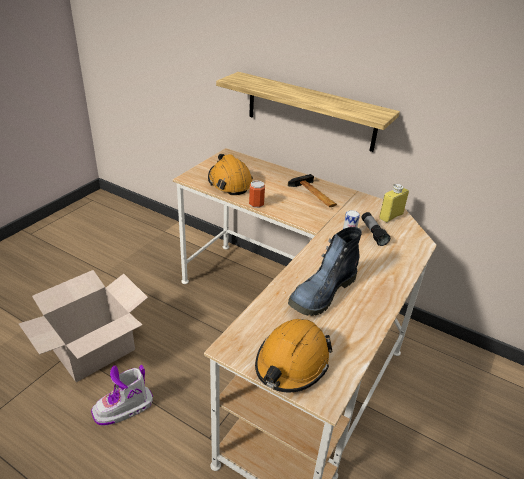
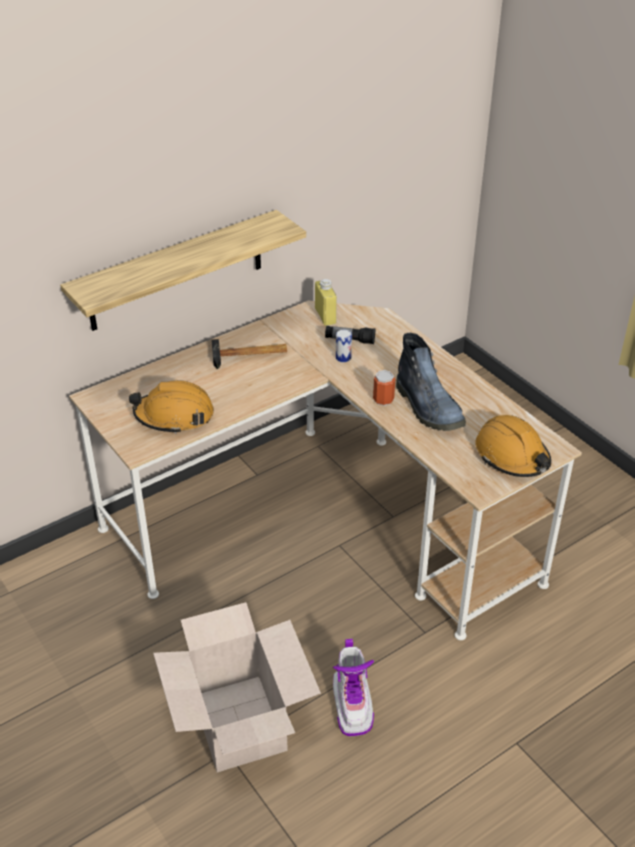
camera: 65 degrees left, 5 degrees up
can [249,180,265,208] -> can moved to [373,370,395,406]

